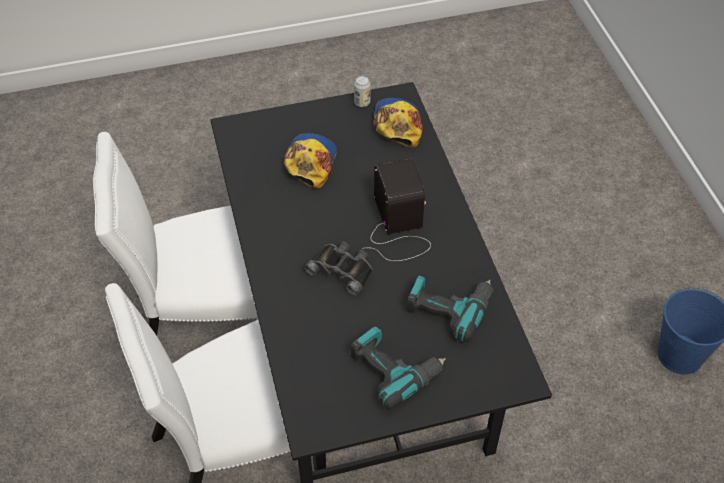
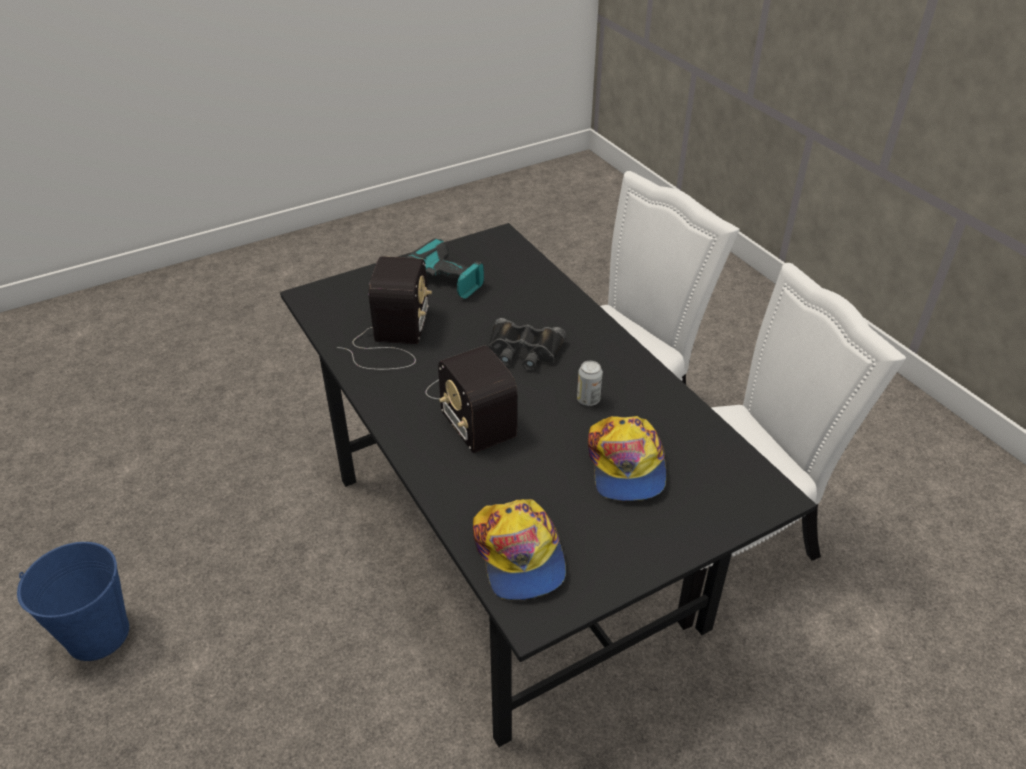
camera: 165 degrees right, 10 degrees down
can [354,76,371,107] -> can moved to [577,361,603,406]
power drill [407,276,493,342] -> radio [337,256,432,370]

